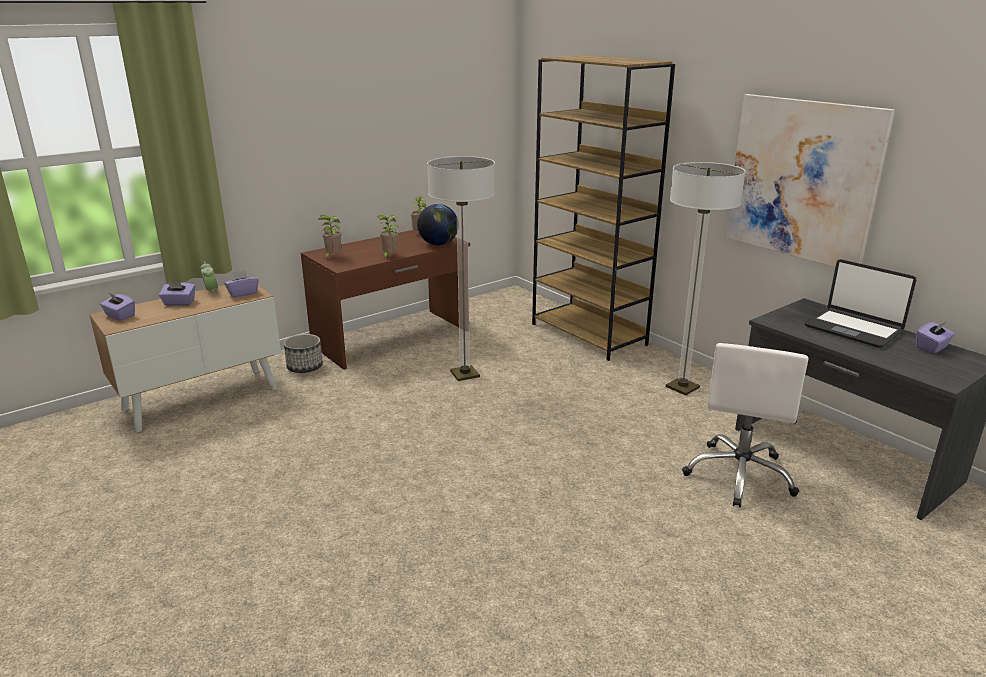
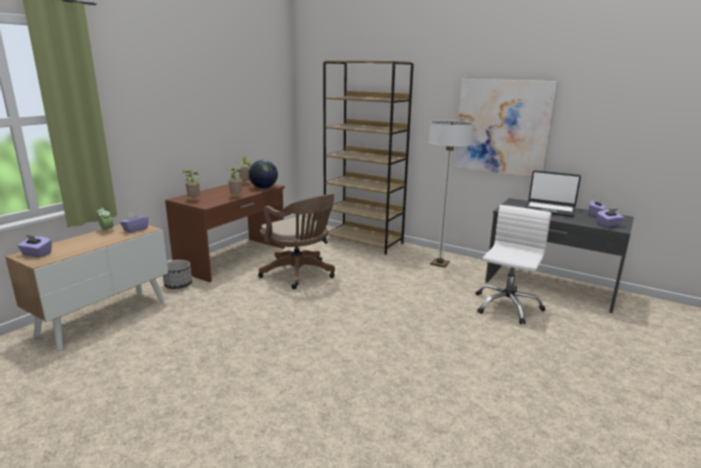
camera: 20 degrees left, 5 degrees down
purple tissue box [159,281,195,305] -> purple tissue box moved to [596,209,624,227]
floor lamp [427,156,495,381] -> brown office chair [258,194,335,289]
white office chair [682,343,808,507] -> white office chair turned 150 degrees counterclockwise [476,205,551,324]

